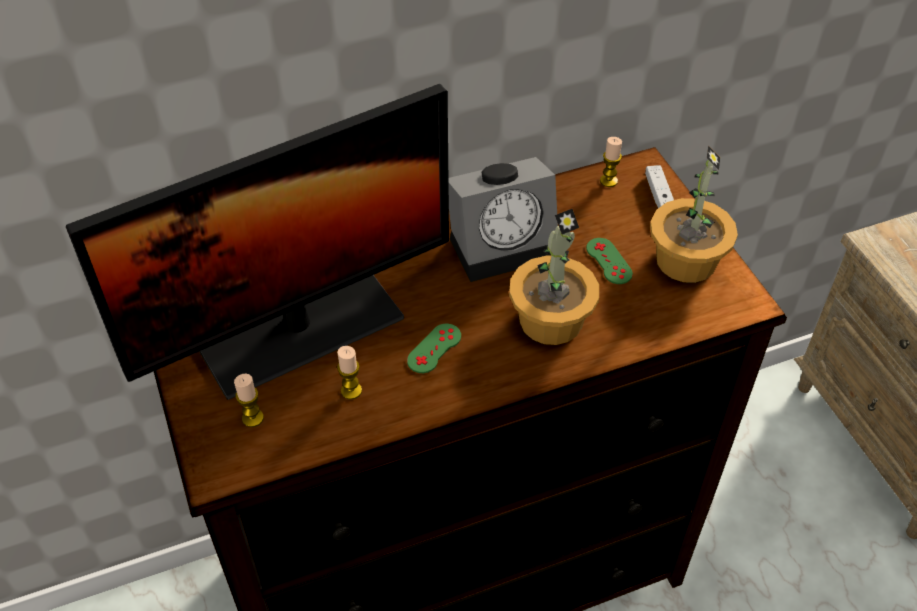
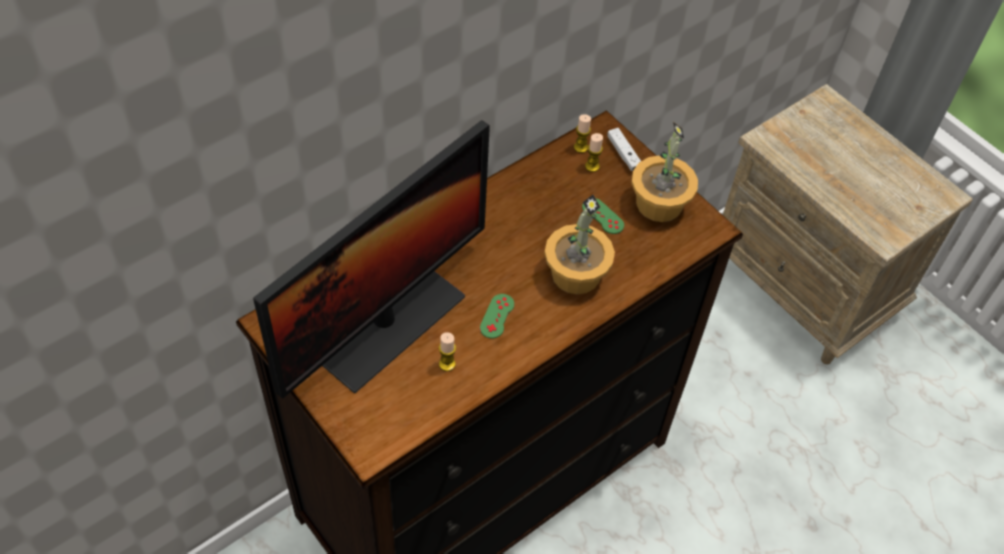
camera: 20 degrees left, 5 degrees up
candle [234,373,264,427] -> candle moved to [585,133,603,172]
alarm clock [448,157,558,282] -> none

